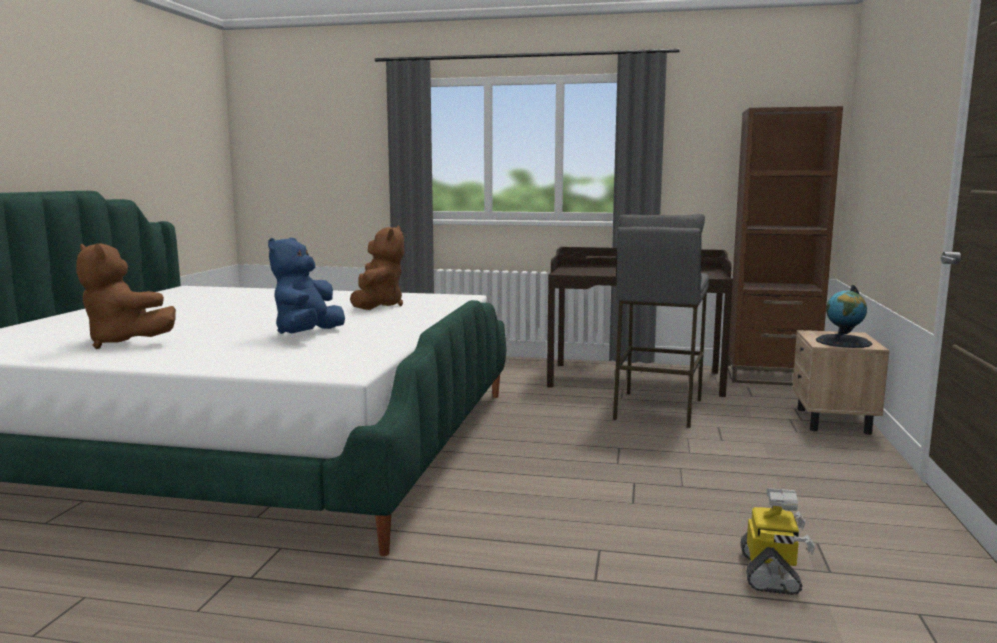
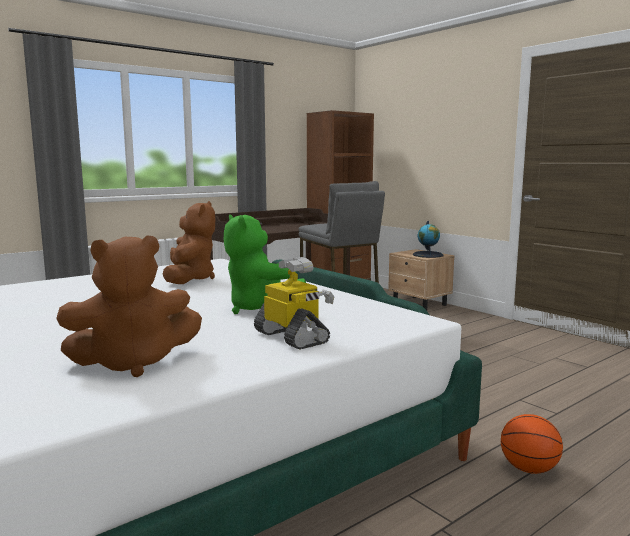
camera: 50 degrees left, 0 degrees up
blue plush toy [268,238,345,334] -> green plush toy [224,214,306,314]
brown plush toy [350,225,404,310] -> brown plush toy turned 45 degrees clockwise [163,201,215,284]
toy robot [741,488,815,595] -> toy robot moved to [254,257,334,349]
none -> basketball [501,414,563,474]

